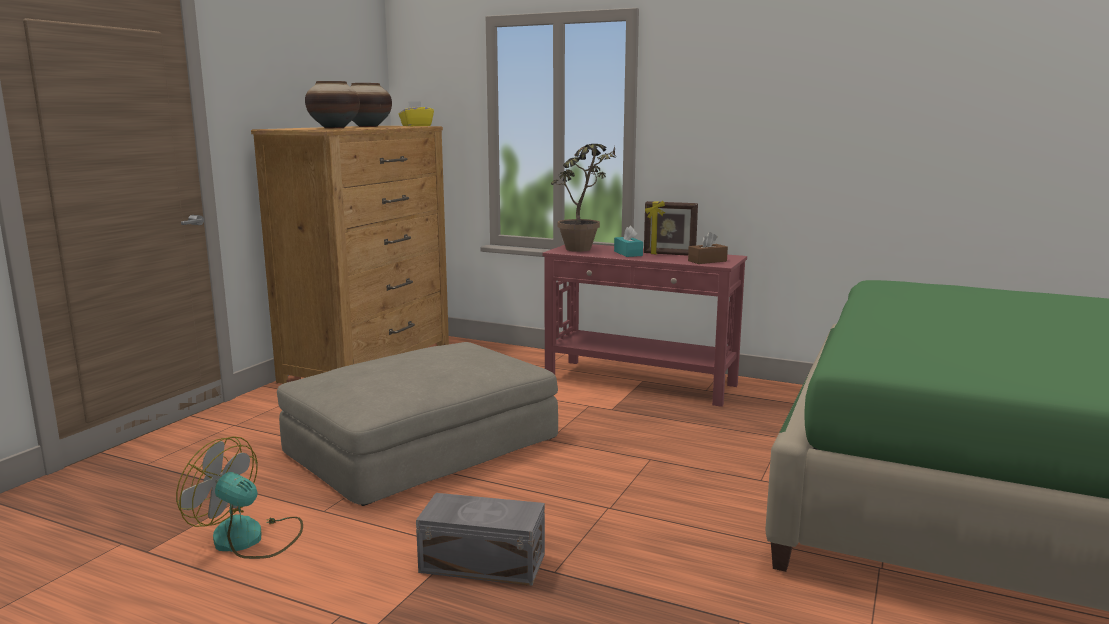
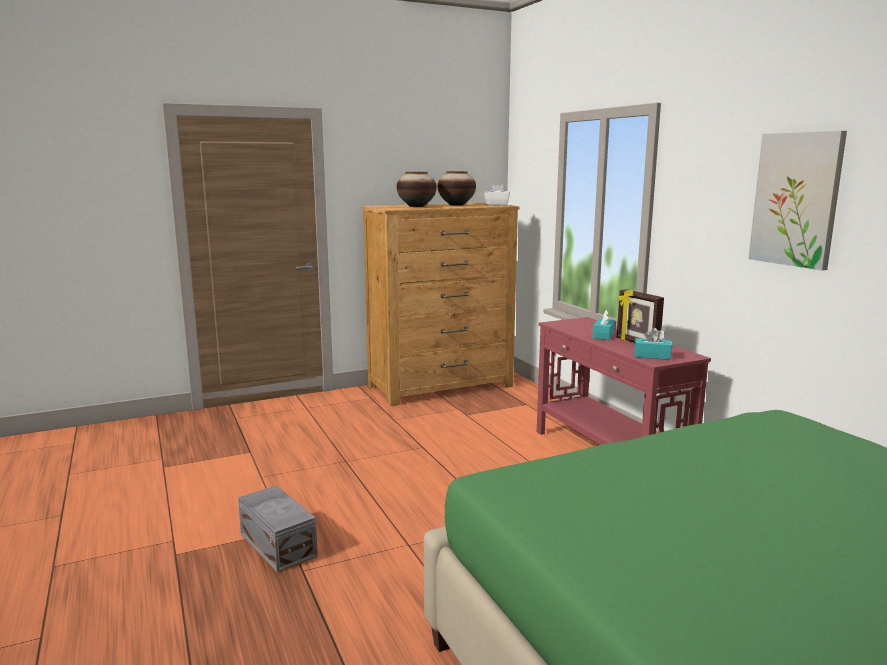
camera: 40 degrees right, 0 degrees up
fan [176,436,303,559] -> none
beige ottoman [277,342,558,506] -> none
yellow tissue box [398,101,434,126] -> white tissue box [484,185,510,206]
potted plant [551,144,617,252] -> none
brown tissue box [688,232,728,264] -> turquoise tissue box [634,328,672,360]
none -> picture [748,131,847,270]

